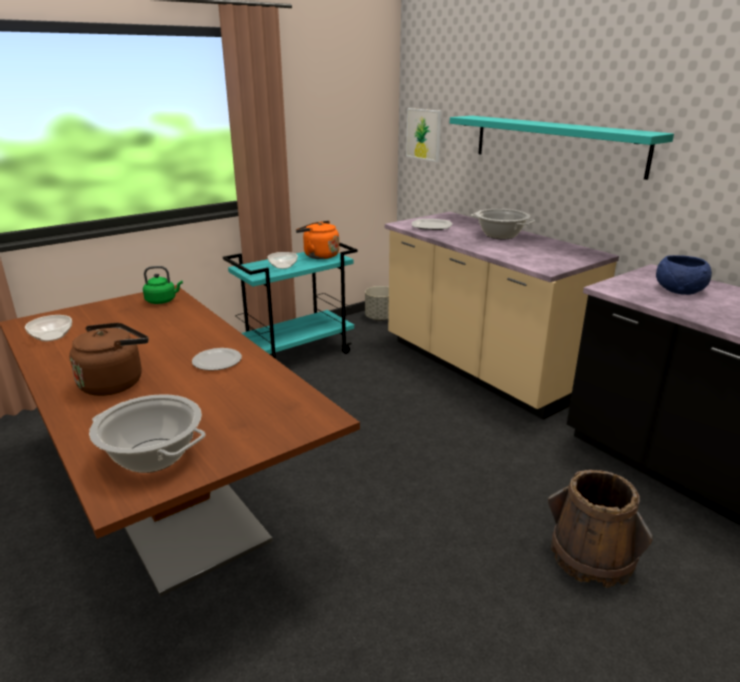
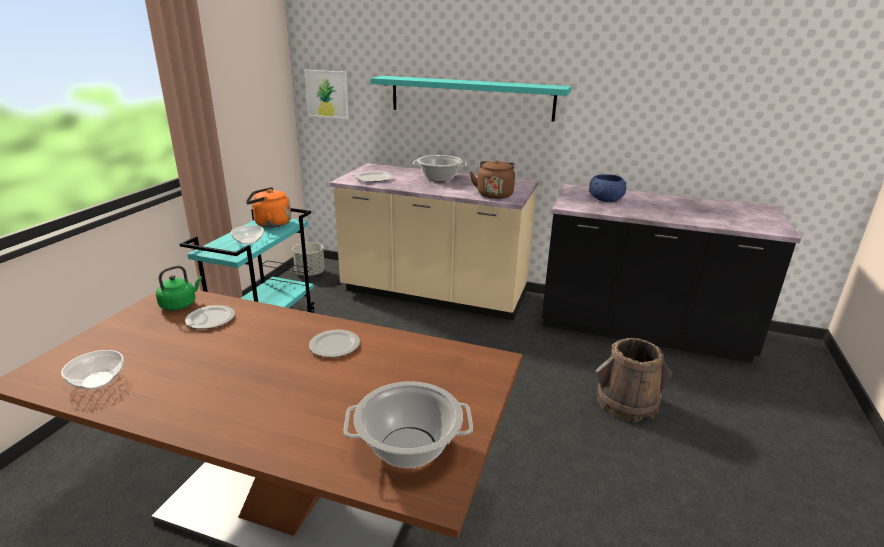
camera: 35 degrees left, 0 degrees up
brown kettle [69,323,149,396] -> brown kettle moved to [470,160,515,199]
none -> plate [185,305,235,329]

